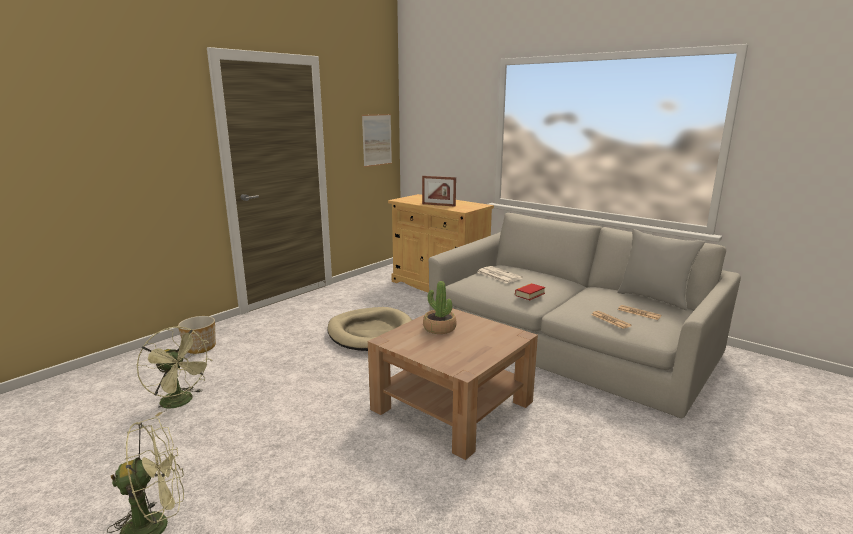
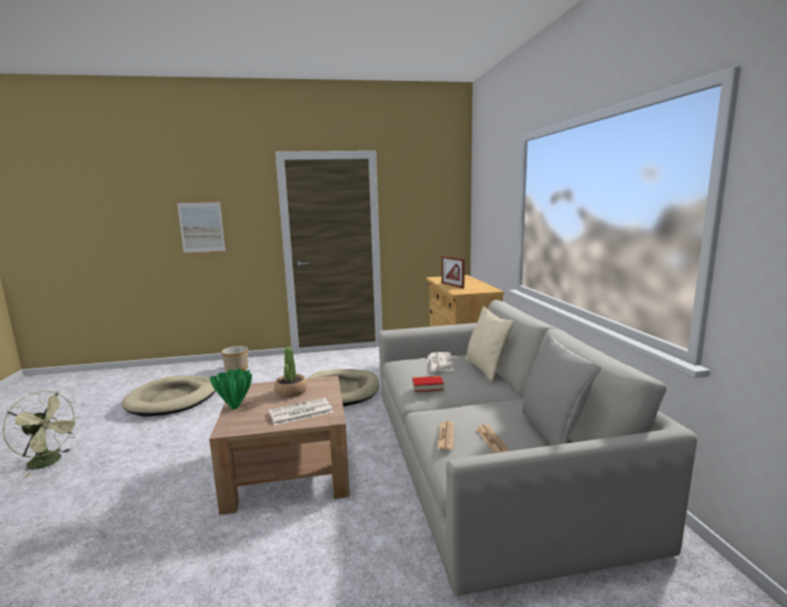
camera: 40 degrees right, 5 degrees down
green fan [137,326,213,417] -> beige dog bed [122,376,215,416]
picture [362,114,392,167] -> picture moved to [177,201,226,254]
none -> green vase [210,368,252,409]
none -> newspaper [269,398,333,425]
none -> beige pillow [465,307,514,381]

